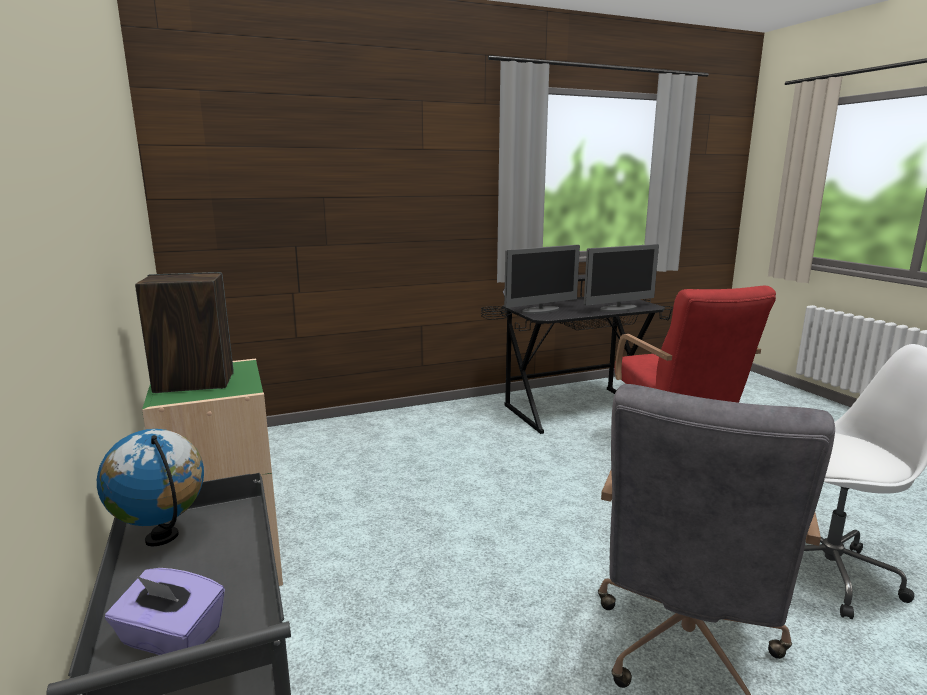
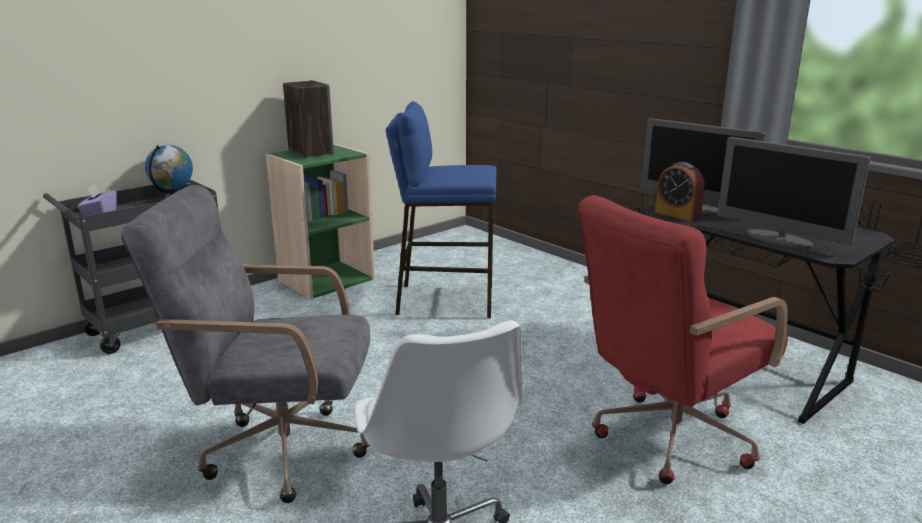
camera: 70 degrees right, 5 degrees up
none -> blue stool [386,101,496,318]
none -> alarm clock [655,162,705,221]

